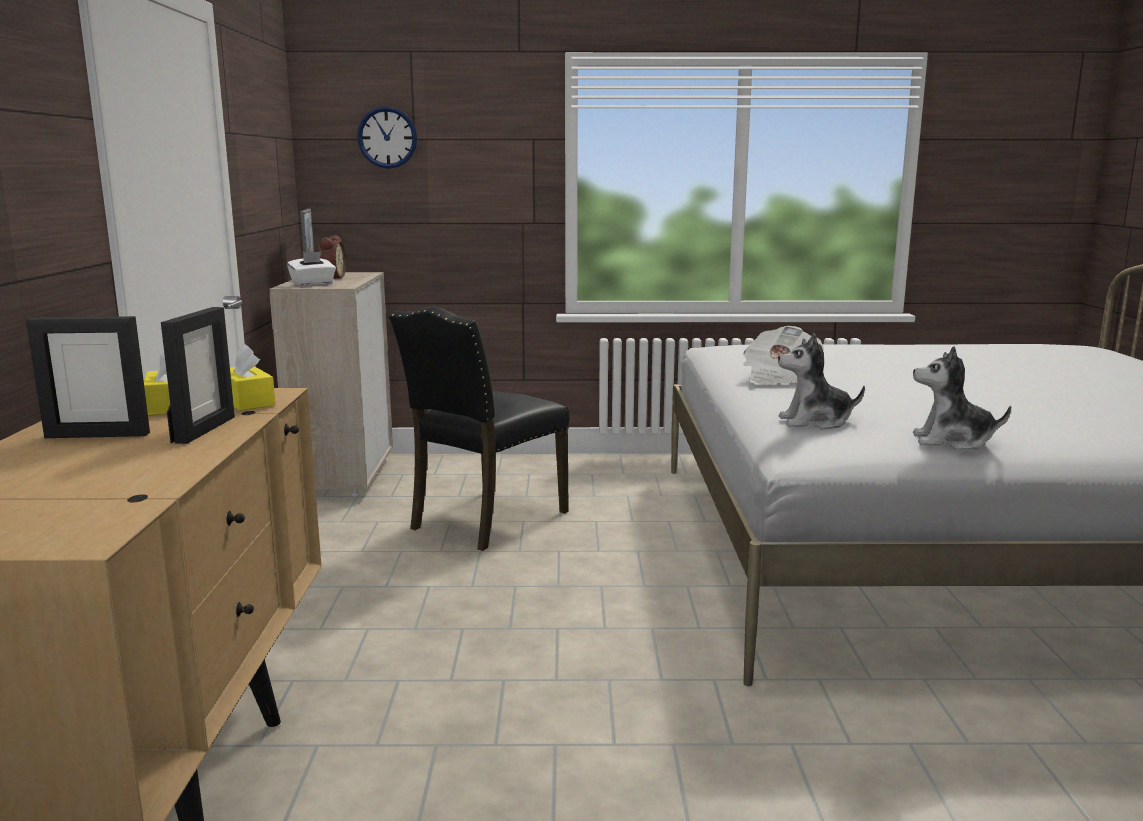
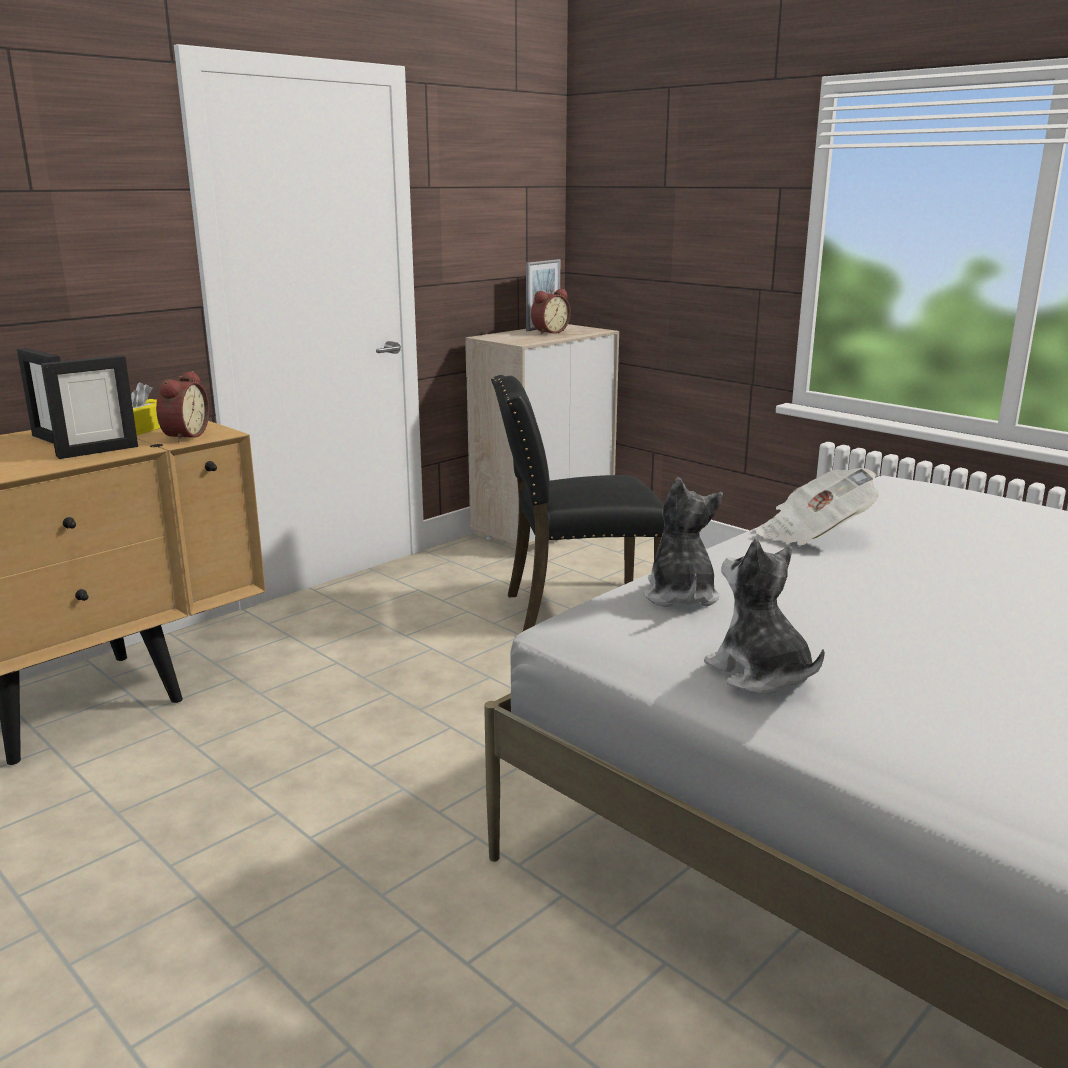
camera: 45 degrees right, 5 degrees up
yellow tissue box [230,345,276,411] -> alarm clock [156,371,209,442]
white tissue box [287,252,336,286] -> none
wall clock [357,106,417,169] -> none
plush toy [778,333,865,429] -> plush toy turned 45 degrees clockwise [644,477,723,607]

